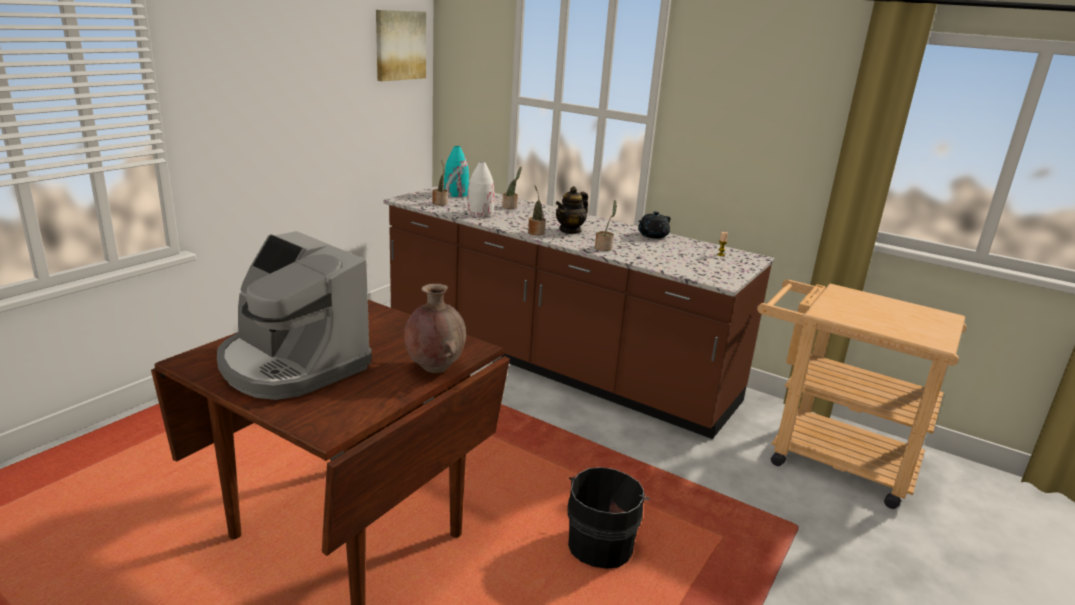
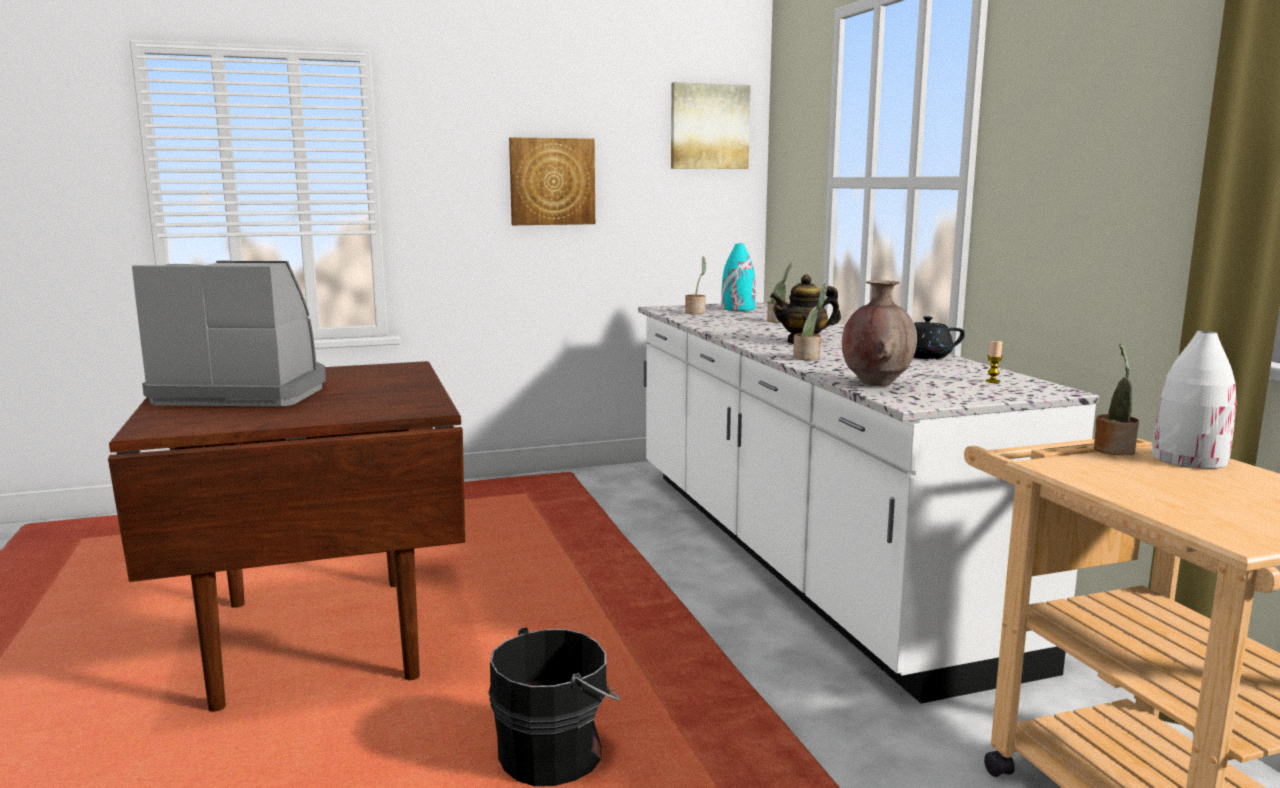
camera: 40 degrees right, 10 degrees down
coffee machine [217,231,372,400] -> coffee machine turned 105 degrees clockwise [132,261,326,407]
brown counter [384,185,775,439] -> white counter [638,302,1099,703]
brown vase [404,284,466,373] -> brown vase moved to [842,280,917,386]
white vase [467,161,495,217] -> white vase moved to [1152,331,1236,469]
potted plant [528,186,545,235] -> potted plant moved to [1094,343,1139,455]
none -> picture [509,137,595,225]

